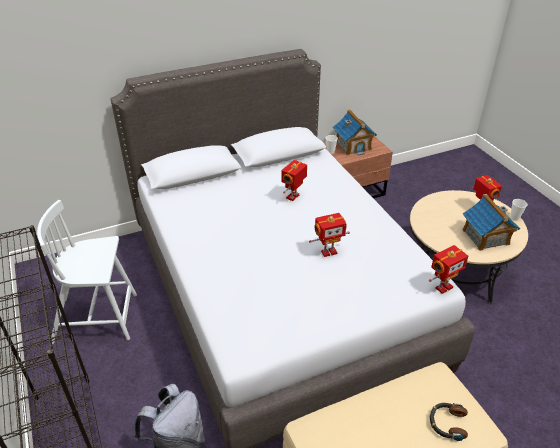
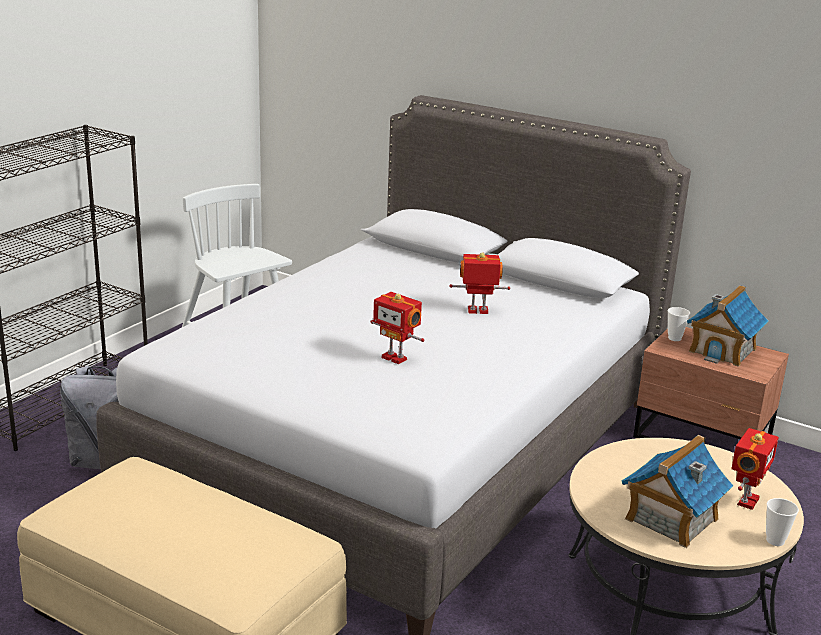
camera: 55 degrees right, 15 degrees down
toy robot [429,245,468,294] -> none
headphones [430,403,468,441] -> none

